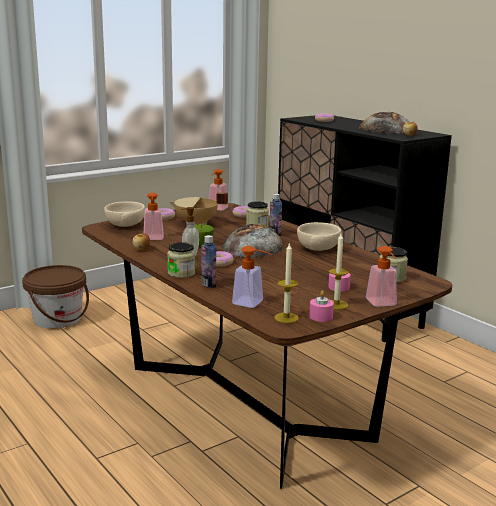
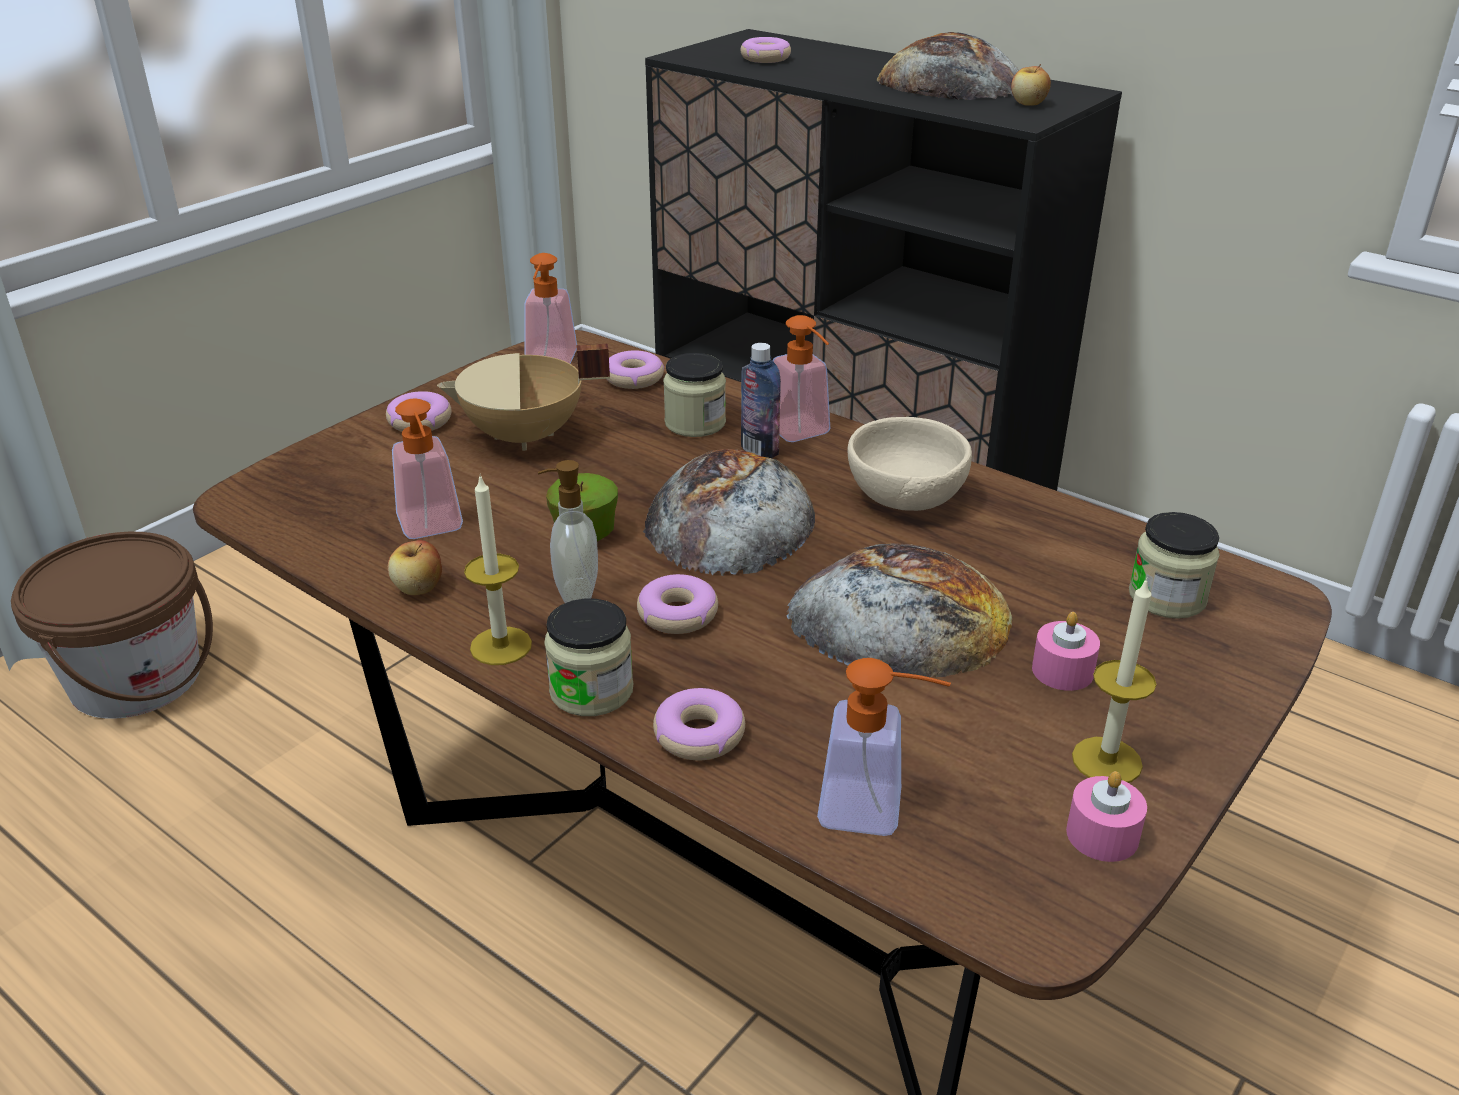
camera: 15 degrees left, 15 degrees up
beige bowl [104,201,145,227] -> none
bottle [201,235,216,288] -> donut [653,688,745,760]
candle [274,242,299,323] -> candle moved to [464,474,532,665]
soap dispenser [366,246,397,307] -> soap dispenser moved to [773,315,830,442]
none -> bread [787,543,1013,677]

